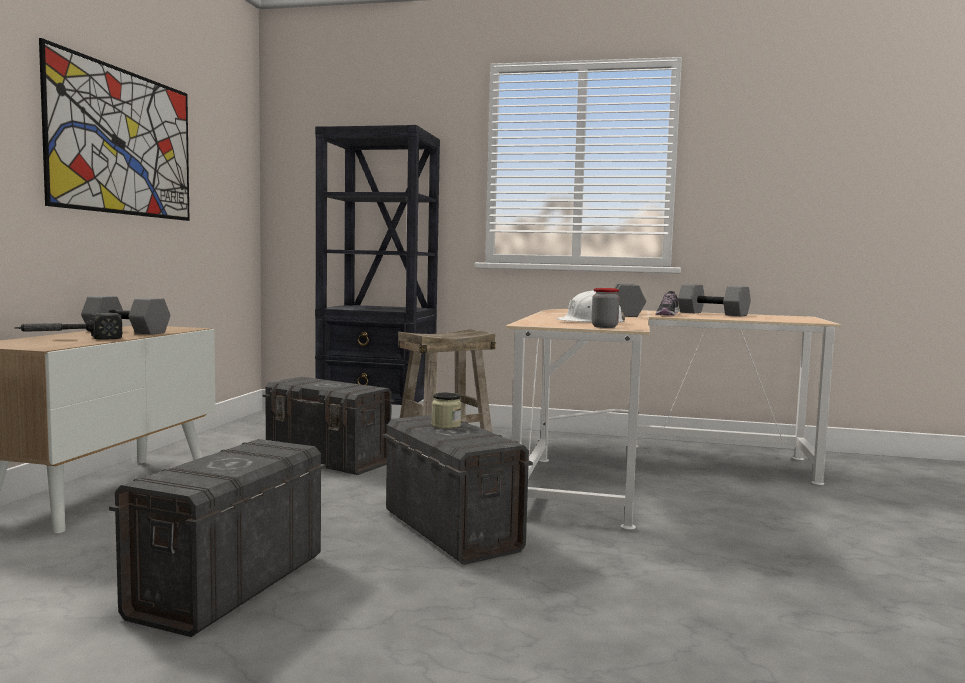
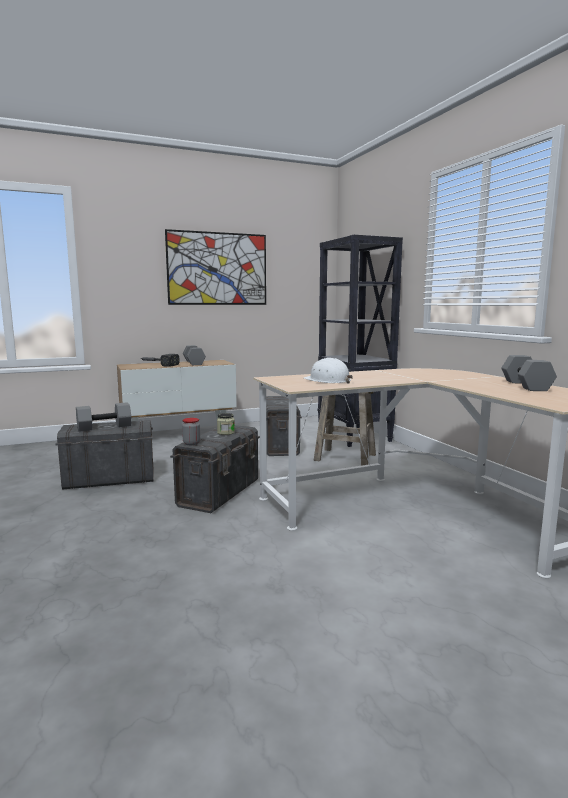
camera: 55 degrees right, 5 degrees up
jar [592,288,620,328] -> jar moved to [182,418,200,445]
grey dumbbell [614,283,646,317] -> grey dumbbell moved to [76,402,131,432]
shoe [656,291,679,316] -> none

